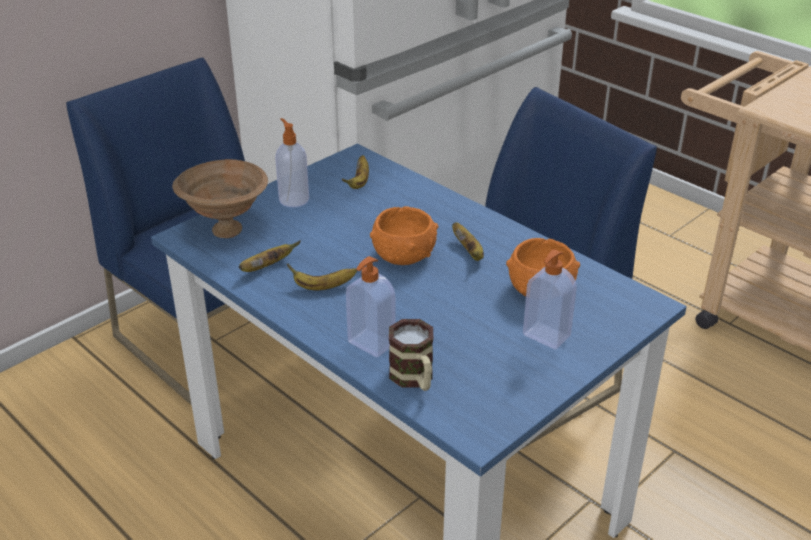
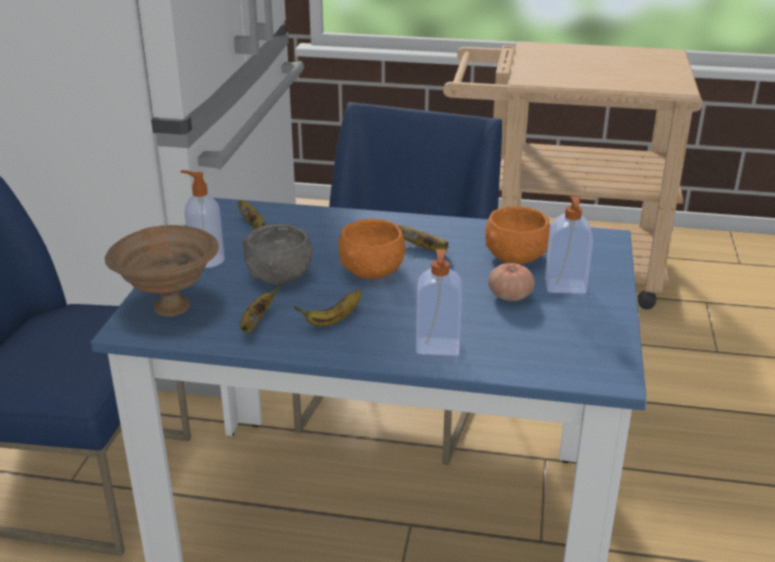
camera: 35 degrees left, 5 degrees down
mug [389,319,433,391] -> none
none -> grey bowl [242,223,313,285]
none -> tomato [488,263,535,301]

